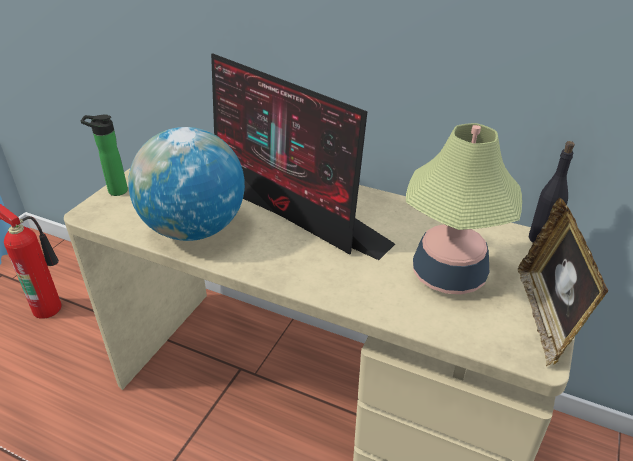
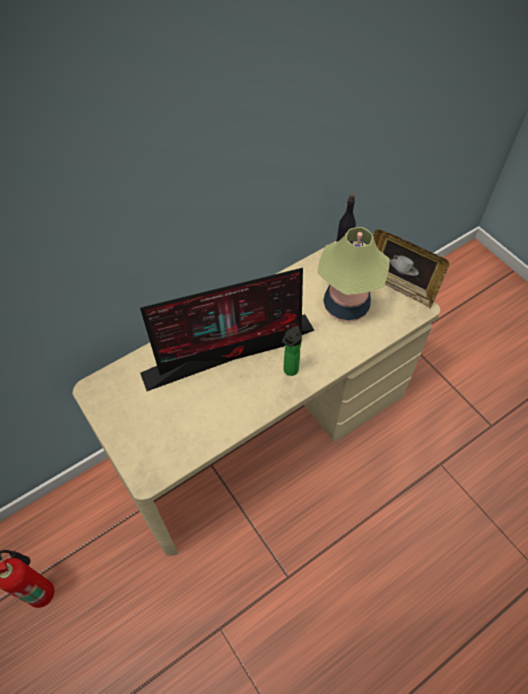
camera: 60 degrees left, 20 degrees up
bottle [81,114,128,196] -> bottle moved to [282,326,302,376]
globe [128,127,245,241] -> none

